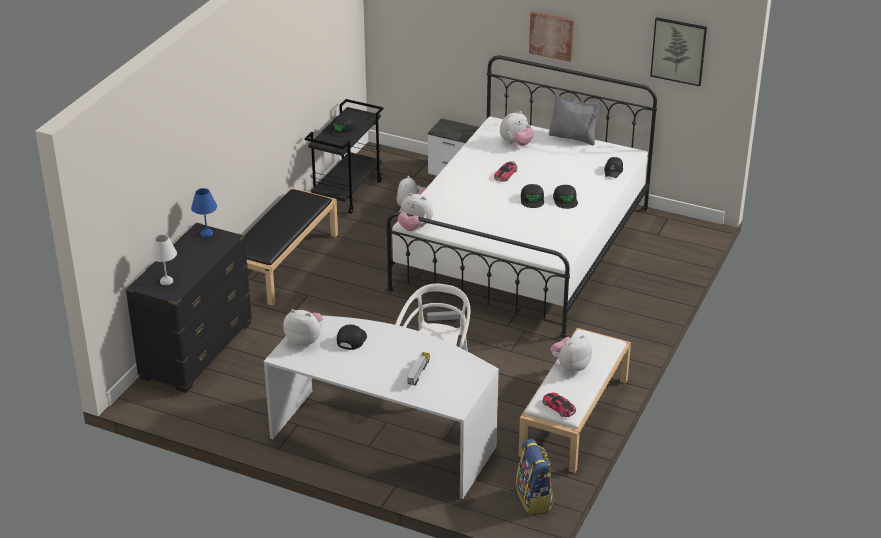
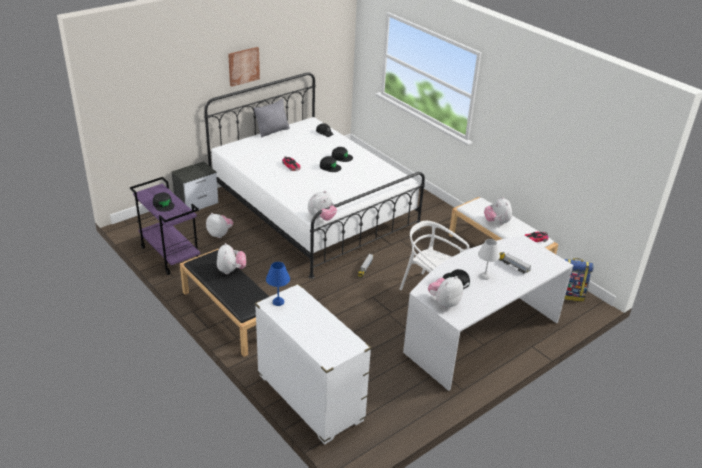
camera: 65 degrees left, 0 degrees up
black dresser [125,222,252,393] -> white dresser [255,284,371,444]
white table lamp [150,234,177,285] -> white table lamp moved to [478,239,500,280]
black cart [305,99,384,214] -> purple cart [130,177,200,275]
plush toy [500,111,534,146] -> plush toy moved to [217,243,246,274]
picture [650,17,707,86] -> none

